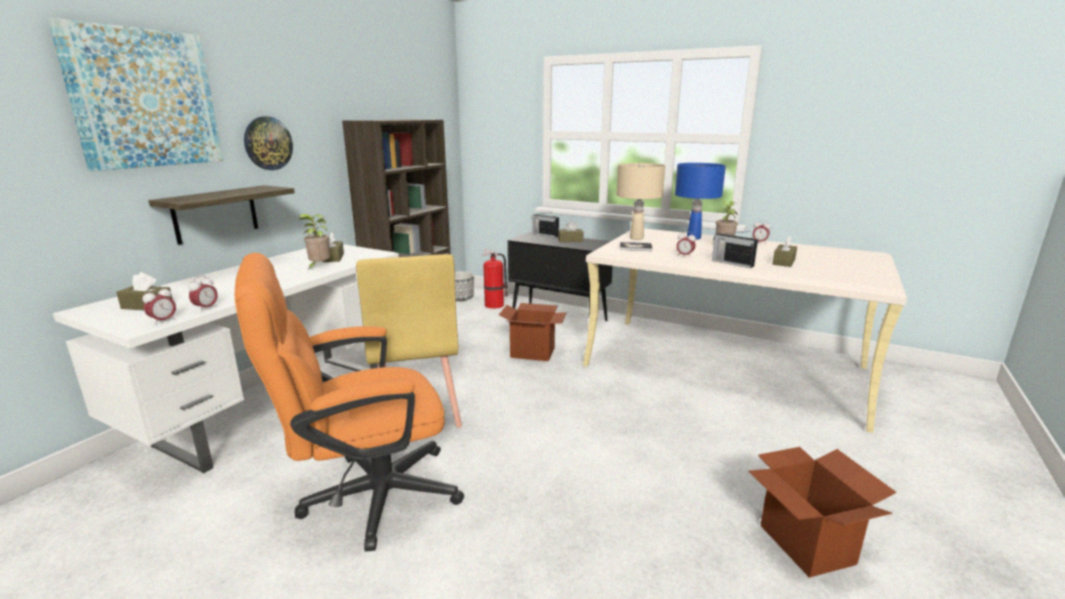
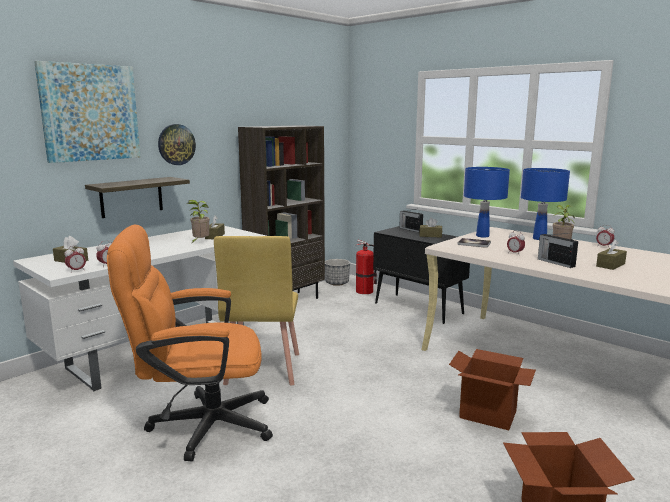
camera: 15 degrees right, 5 degrees down
cardboard box [499,303,567,361] -> cardboard box moved to [449,349,536,430]
beige table lamp [616,163,665,240] -> blue table lamp [464,167,510,238]

